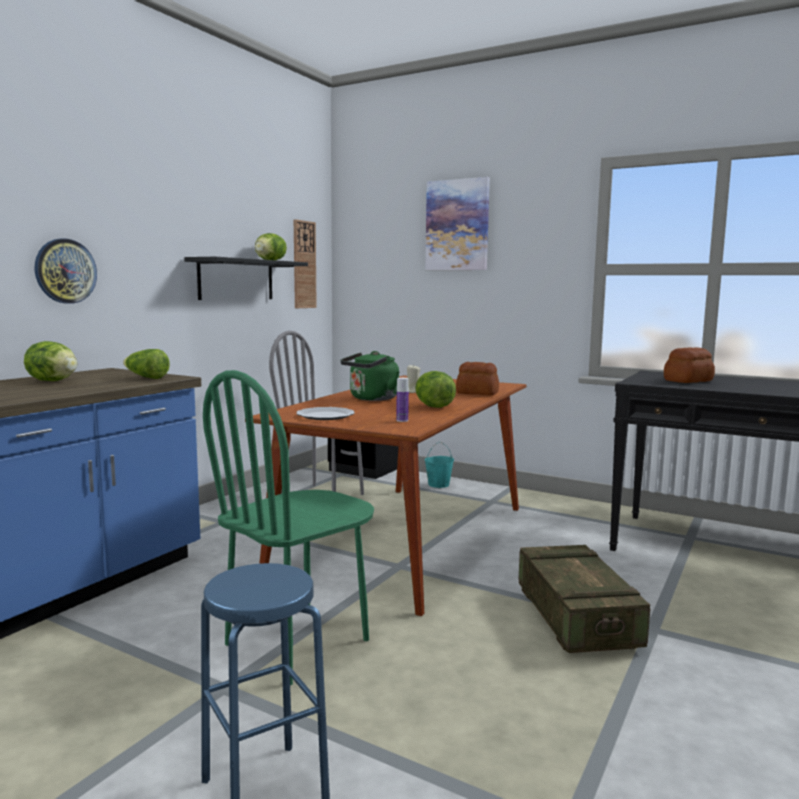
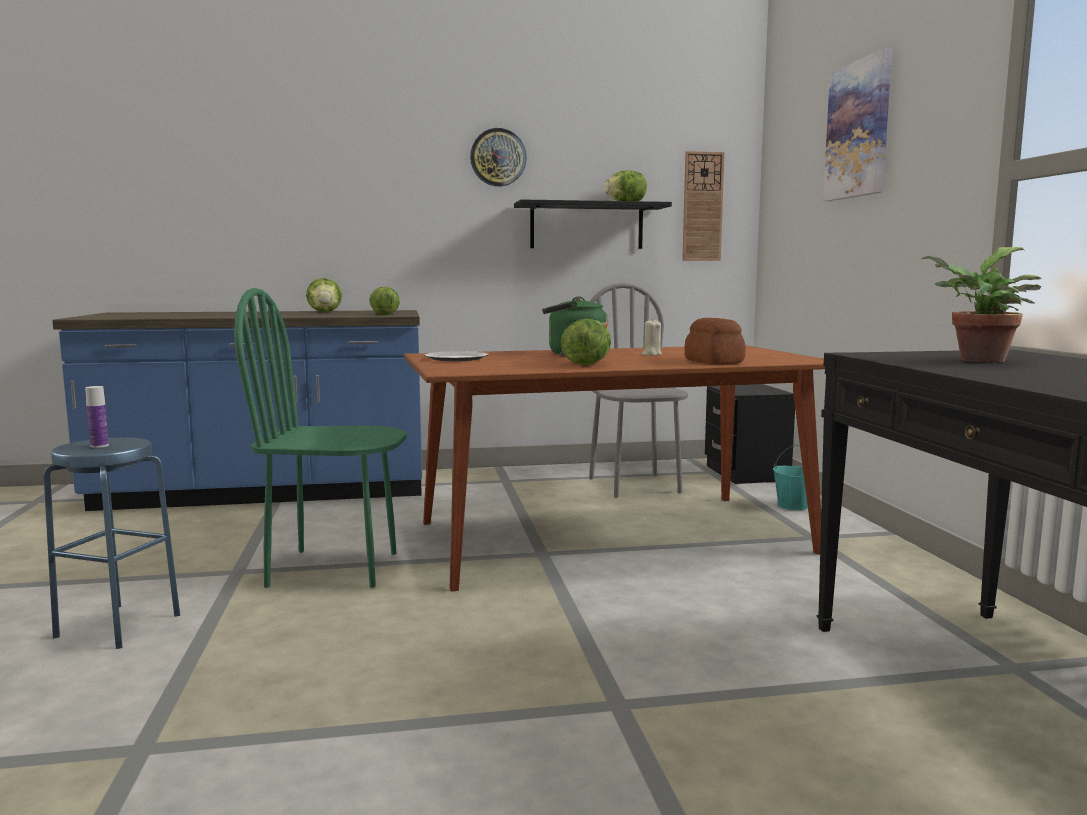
camera: 50 degrees right, 0 degrees up
wall clock [35,238,97,304] -> wall clock moved to [470,128,527,186]
bottle [396,378,409,422] -> bottle moved to [85,386,109,448]
crate [518,545,650,653] -> none
bread [664,347,715,383] -> potted plant [922,247,1042,363]

